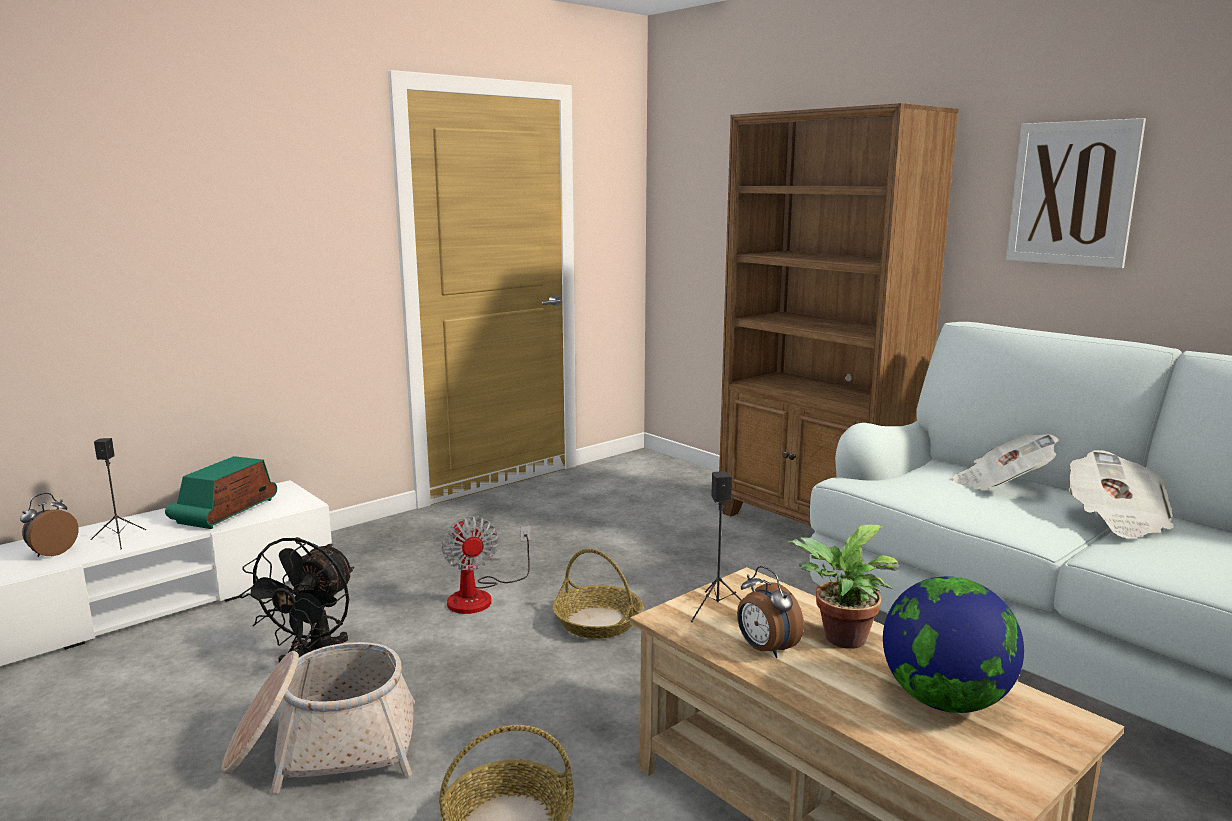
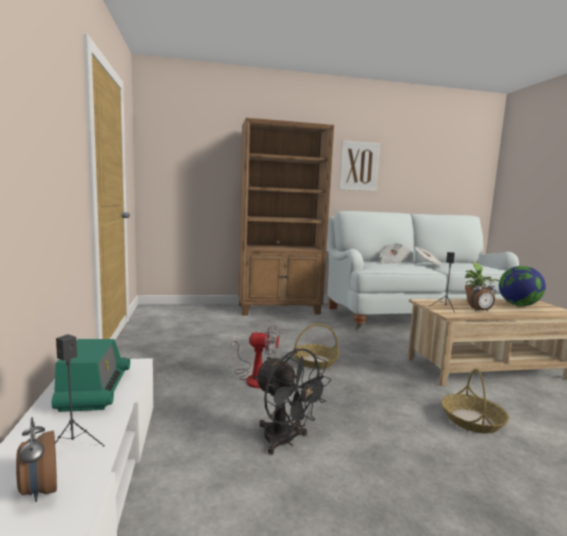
camera: 60 degrees left, 5 degrees down
radio [165,456,277,529] -> radio turned 150 degrees counterclockwise [52,339,130,412]
basket [221,642,415,794] -> none

